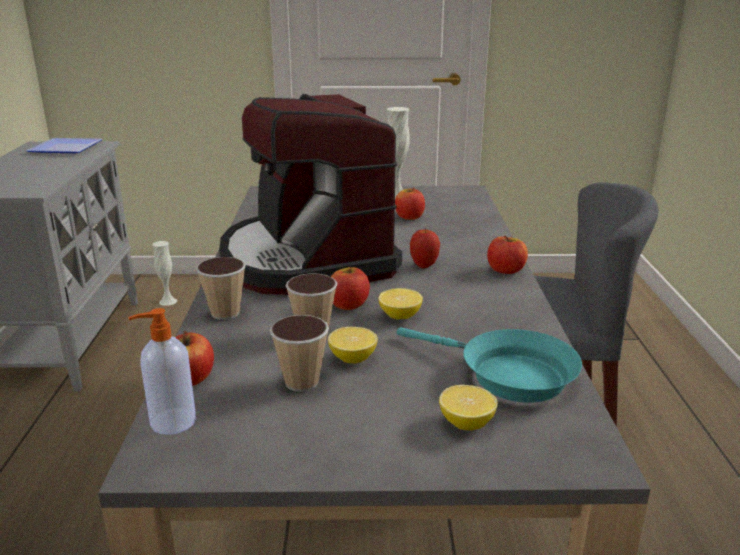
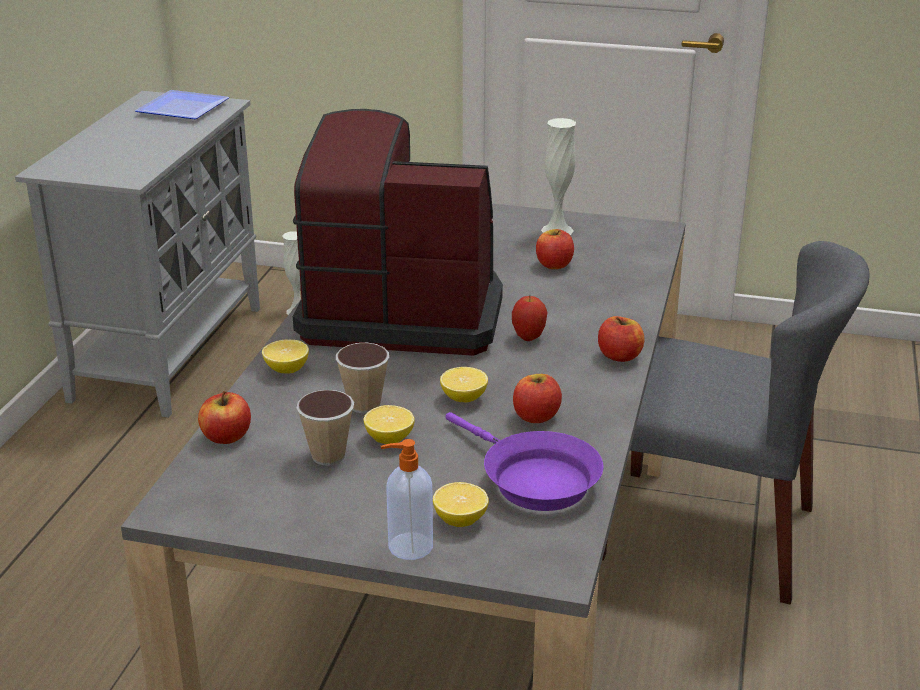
camera: 15 degrees right, 5 degrees up
soap dispenser [128,308,196,435] -> soap dispenser moved to [381,439,433,560]
cup [196,257,246,320] -> lemon [262,339,309,374]
coffee machine [219,94,402,295] -> coffee machine turned 105 degrees clockwise [293,109,503,356]
apple [331,267,370,310] -> apple moved to [513,374,562,423]
turquoise frying pan [397,327,582,403] -> purple frying pan [445,412,604,511]

